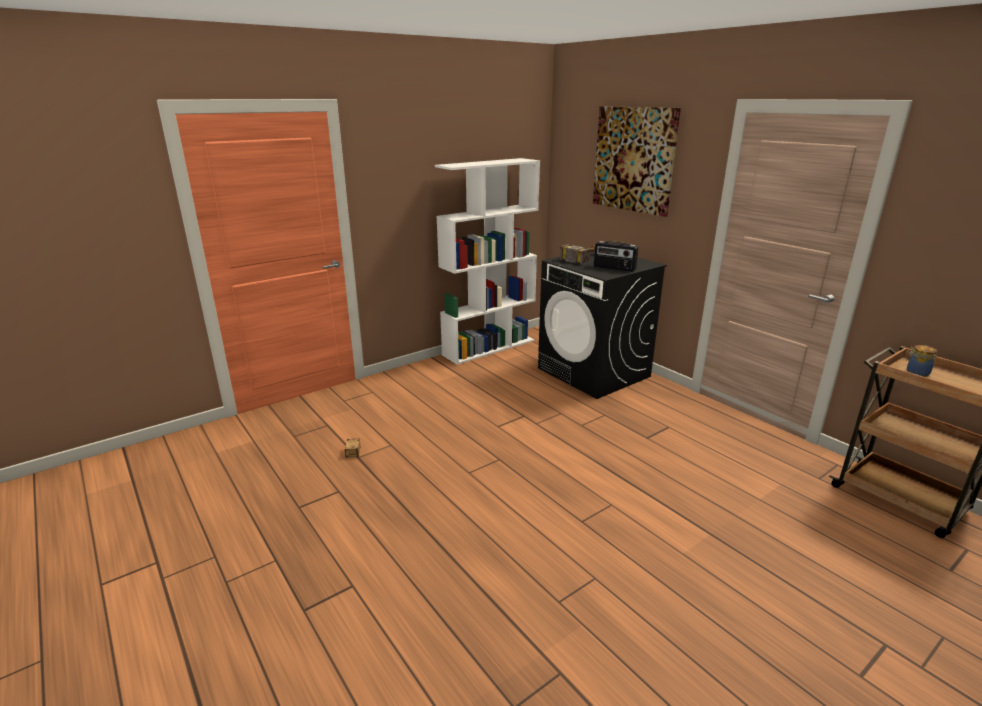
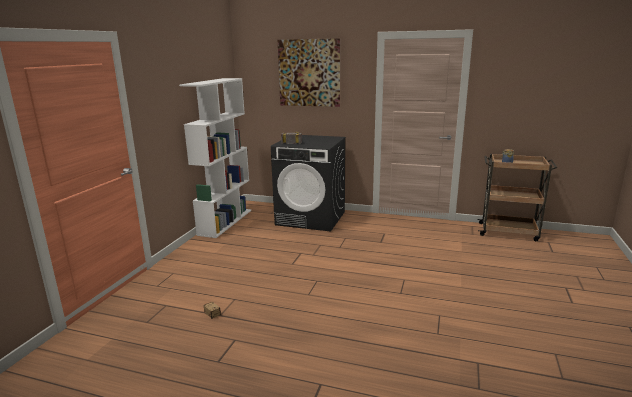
camera: 35 degrees left, 5 degrees down
radio [594,241,638,272] -> none

